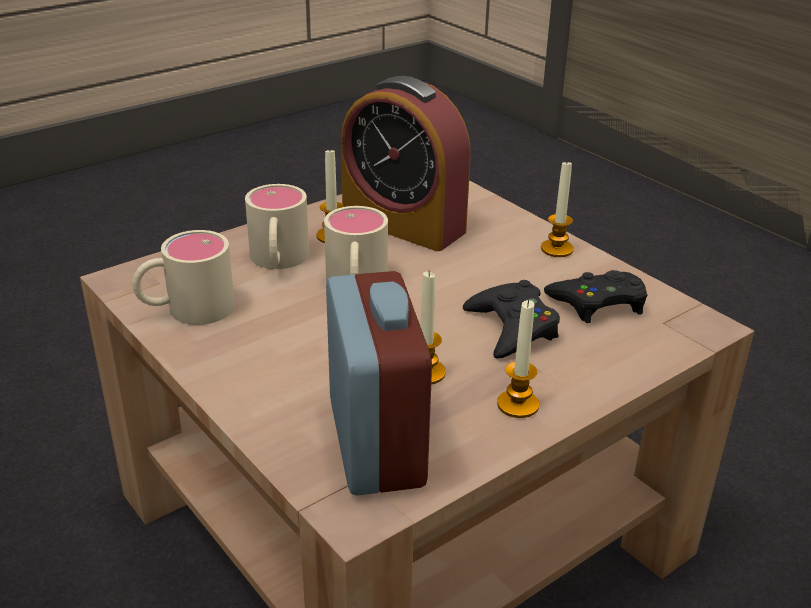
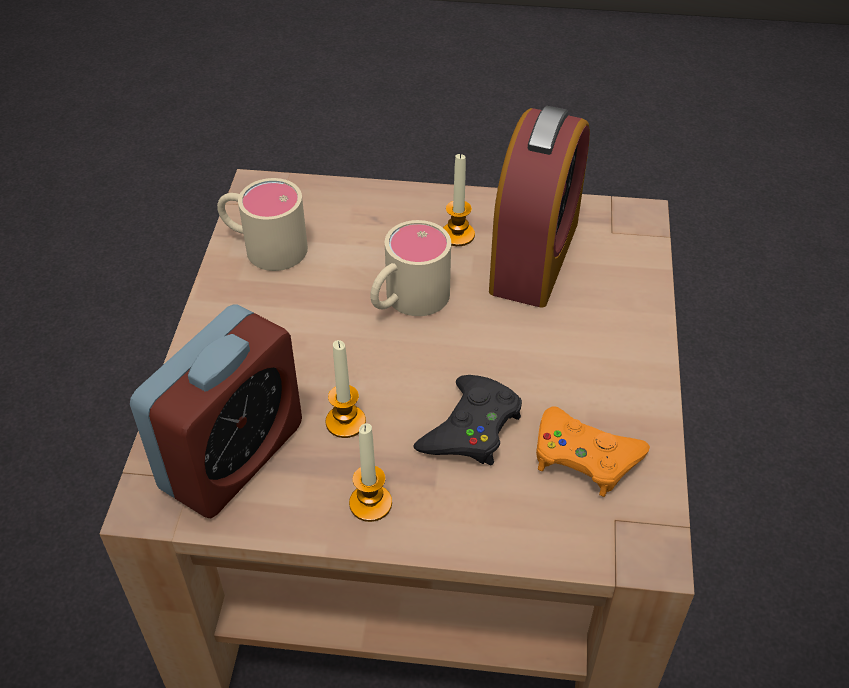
camera: 45 degrees right, 15 degrees up
beige mug [245,184,309,269] -> none
alarm clock [341,76,471,251] -> alarm clock turned 150 degrees counterclockwise [489,106,590,308]
candle [541,160,574,257] -> none
black game controller [544,270,648,323] -> orange game controller [536,406,650,497]

